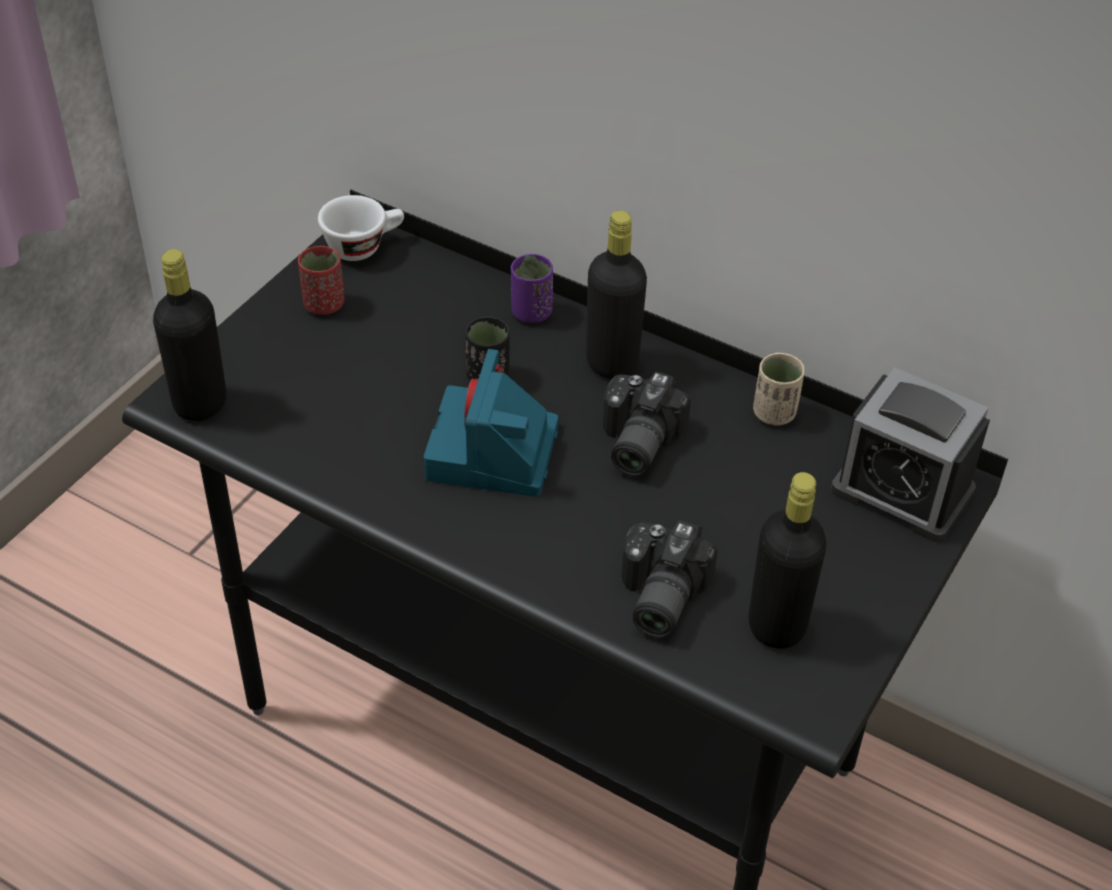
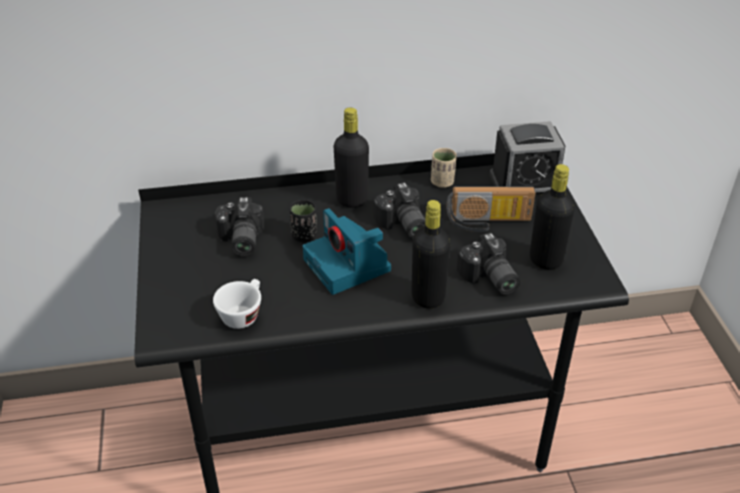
camera: 40 degrees left, 5 degrees down
black bottle [153,249,226,421] -> black bottle moved to [411,200,450,309]
red cup [298,246,344,315] -> none
white cup [318,195,404,261] -> white cup moved to [213,279,261,329]
purple cup [511,254,553,323] -> none
none -> camera [215,197,264,256]
none -> radio [447,186,535,232]

